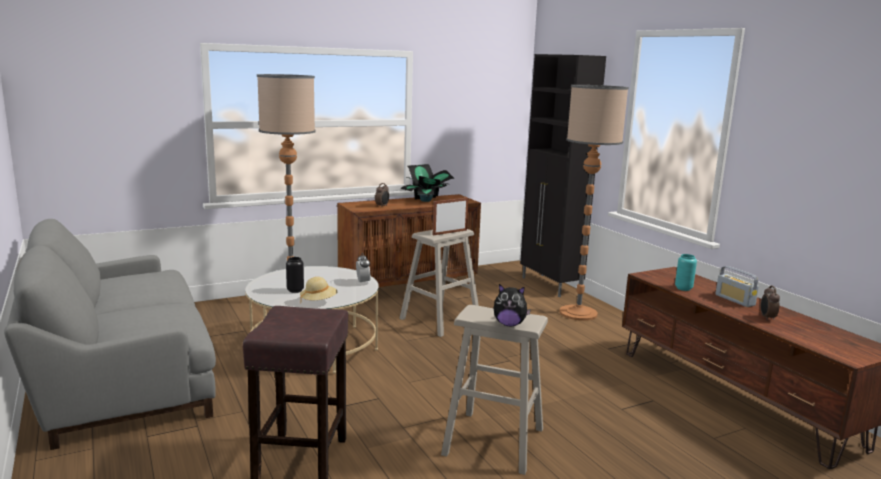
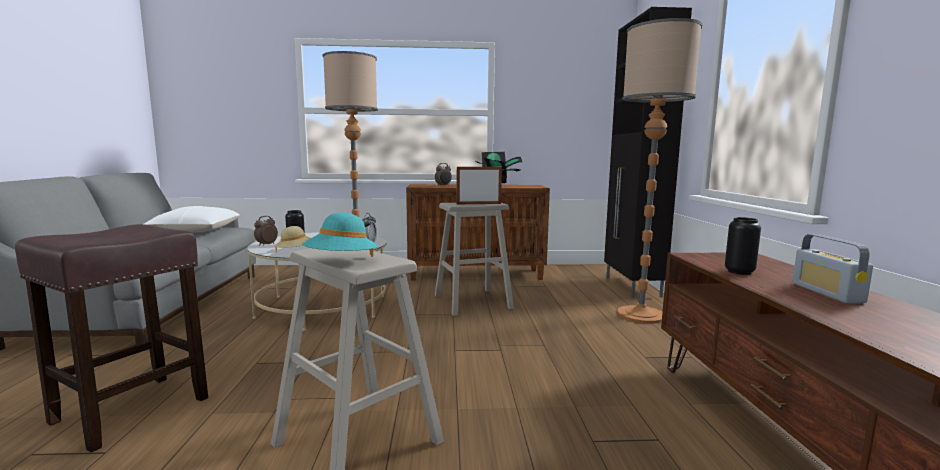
camera: 25 degrees right, 5 degrees down
plush toy [493,284,531,326] -> turquoise hat [302,213,378,257]
turquoise vase [675,254,697,291] -> black vase [725,217,761,275]
alarm clock [761,285,780,320] -> alarm clock moved to [254,216,278,246]
none -> white pillow [144,206,240,233]

